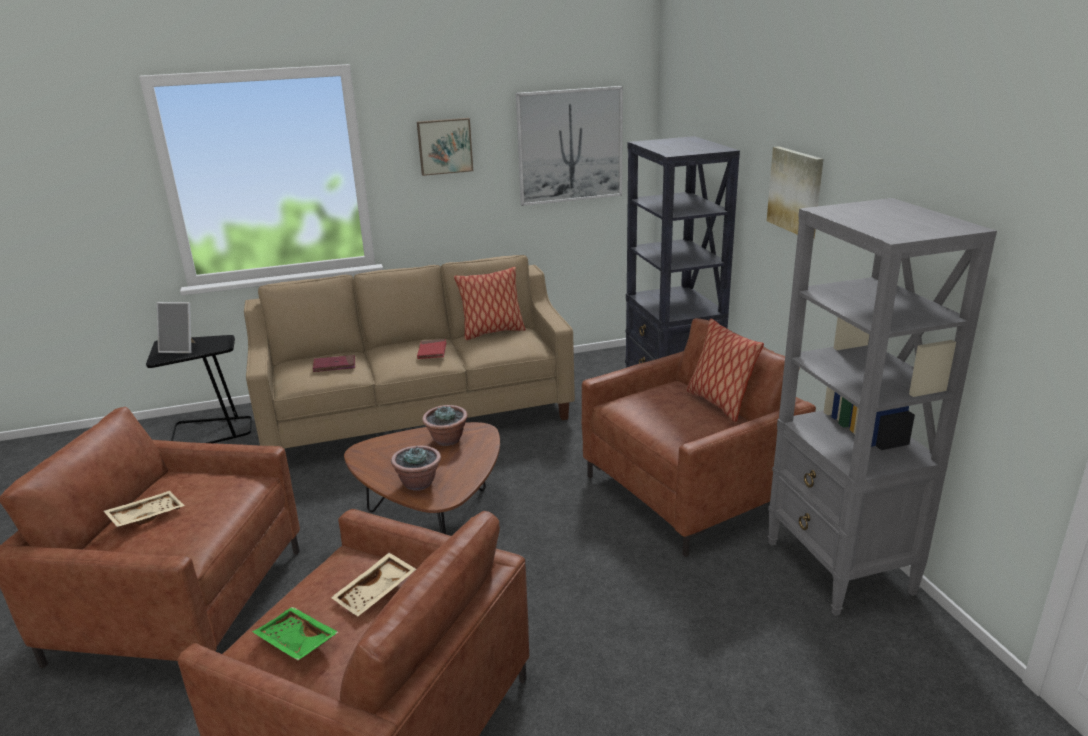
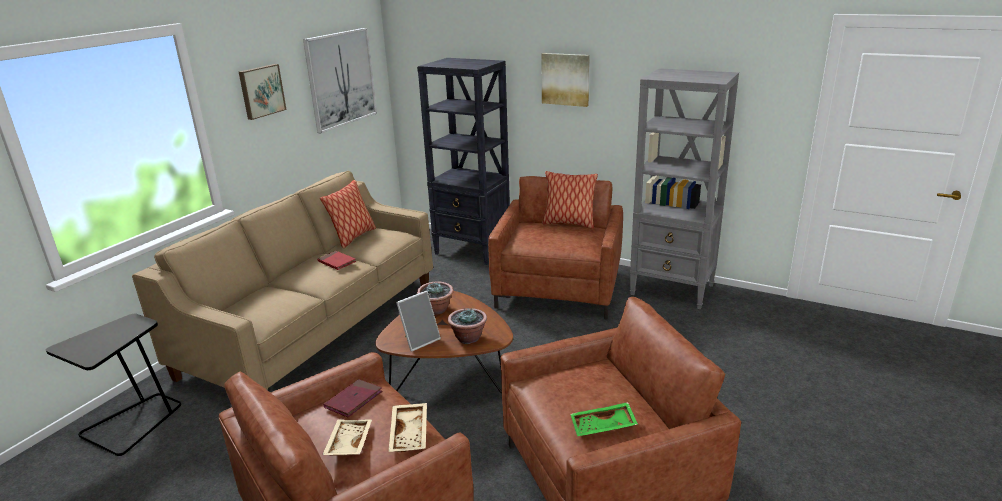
camera: 45 degrees left, 0 degrees up
picture frame [157,302,195,353] -> picture frame moved to [396,291,441,352]
red book [313,355,355,372] -> red book moved to [324,379,383,418]
beige tray [331,553,416,616] -> beige tray moved to [389,403,427,452]

